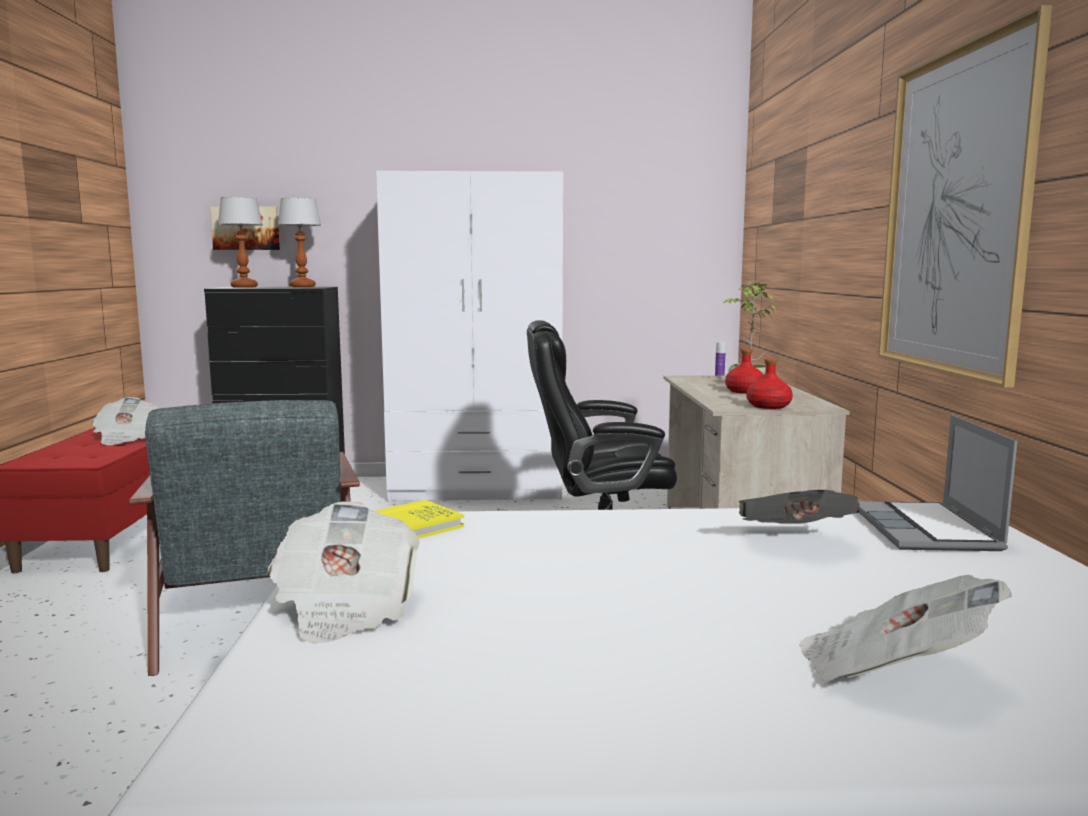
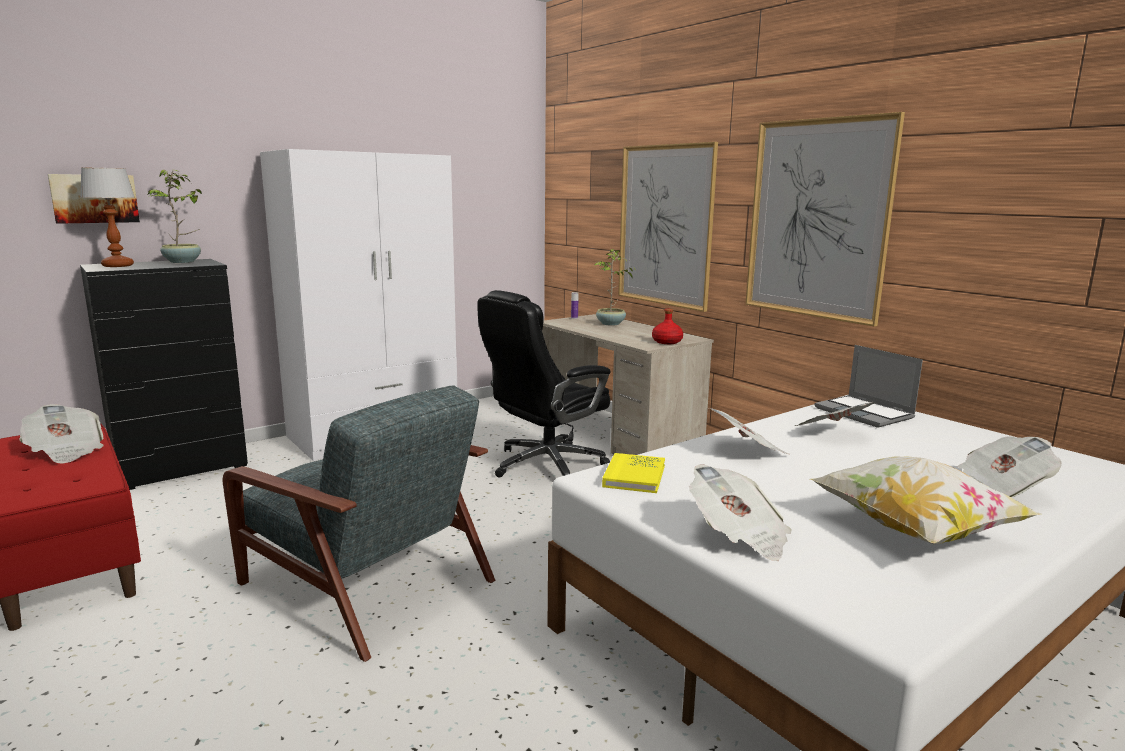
camera: 35 degrees left, 5 degrees up
table lamp [278,198,321,287] -> potted plant [148,170,202,263]
red bottle [725,348,764,394] -> none
none -> picture [618,142,718,312]
none -> newspaper [709,408,791,455]
none -> pillow [810,456,1041,544]

